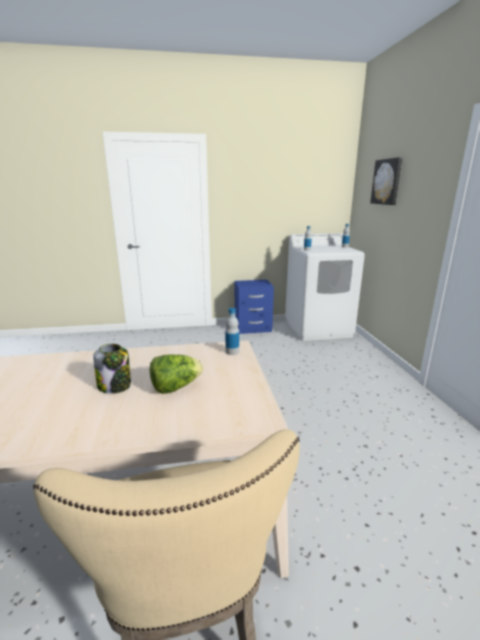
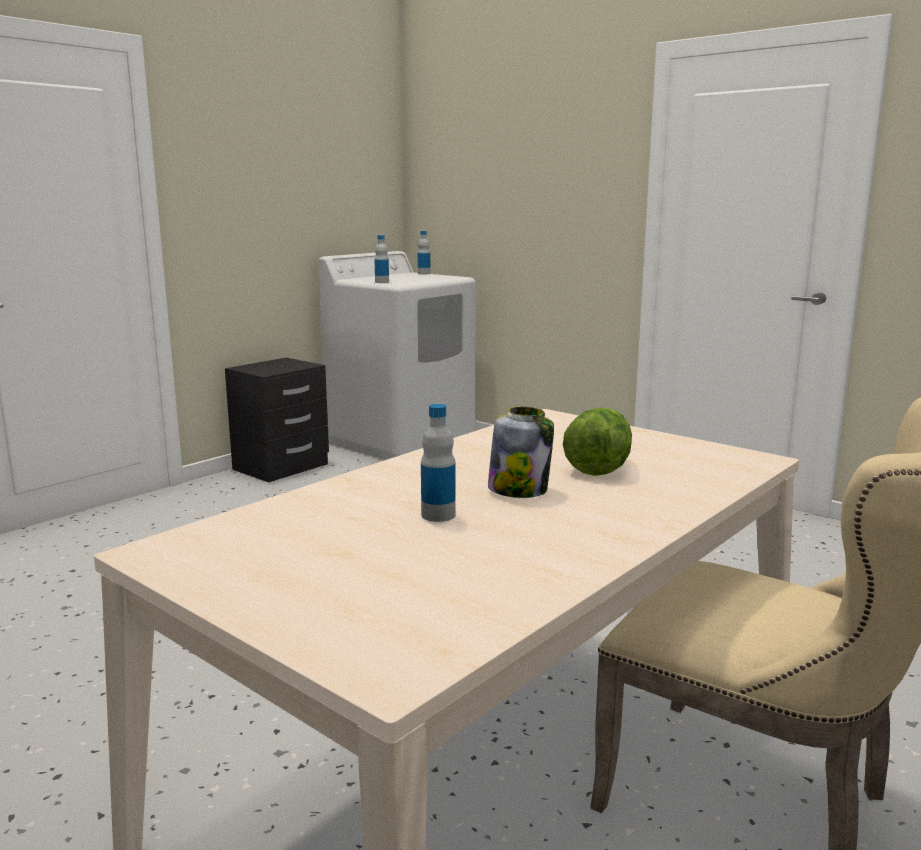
camera: 40 degrees left, 5 degrees down
bottle [225,308,239,355] -> bottle moved to [421,404,455,522]
blue nightstand [235,280,274,334] -> black nightstand [225,358,329,482]
picture [370,157,402,205] -> none

